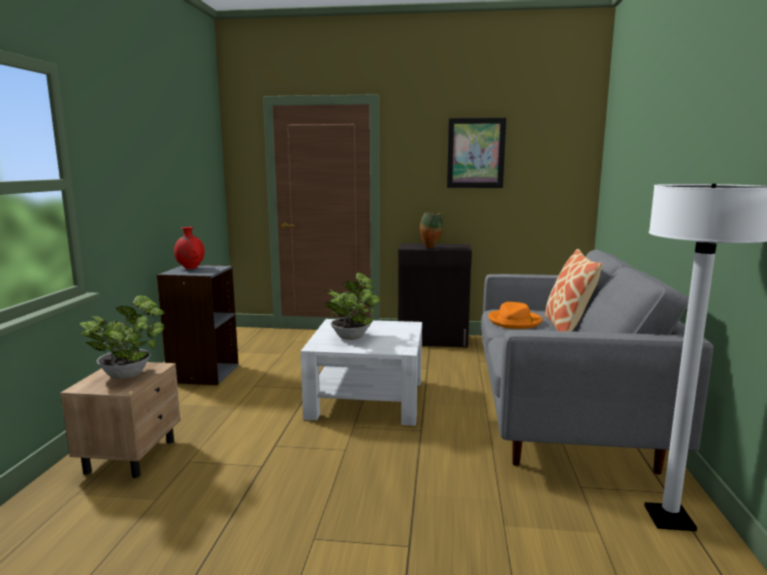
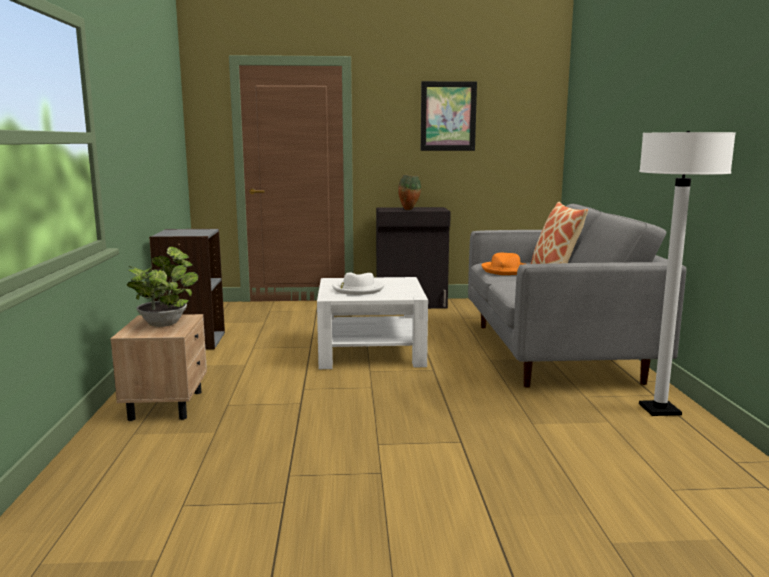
camera: 10 degrees left, 0 degrees up
red vase [174,227,205,269] -> none
potted plant [325,272,380,340] -> white hat [332,273,385,295]

